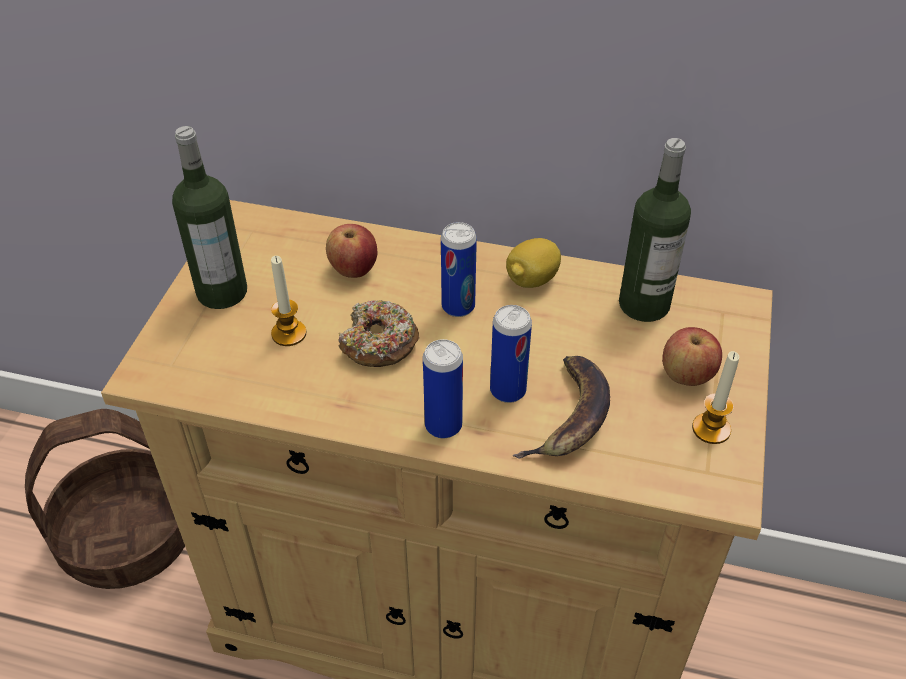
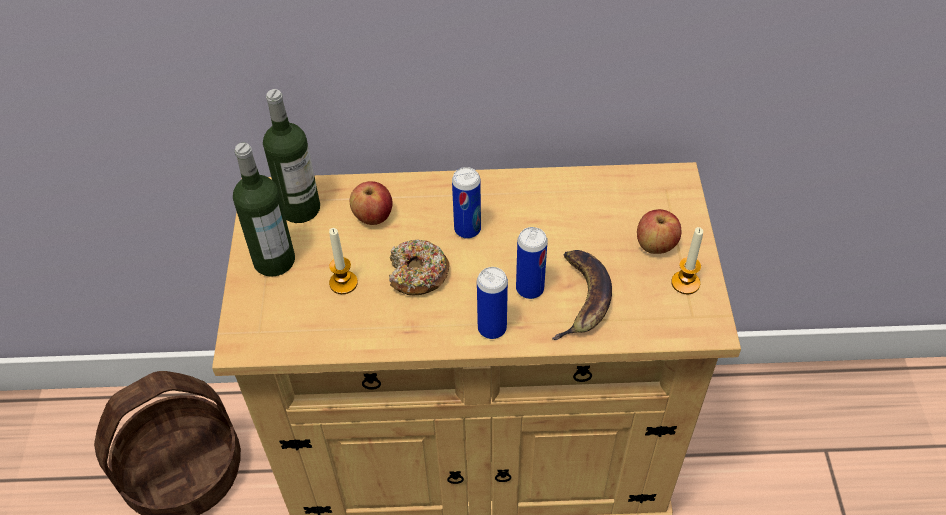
camera: 15 degrees left, 5 degrees up
lemon [506,238,561,288] -> none
bottle [619,138,691,322] -> bottle moved to [263,89,320,223]

